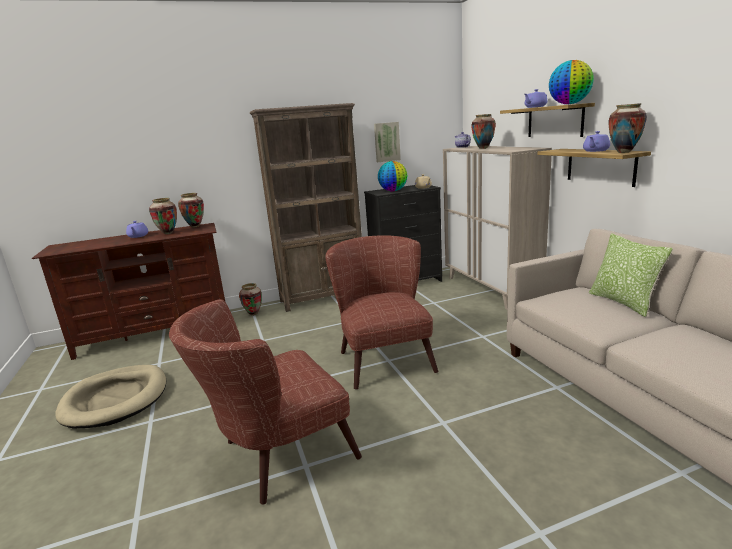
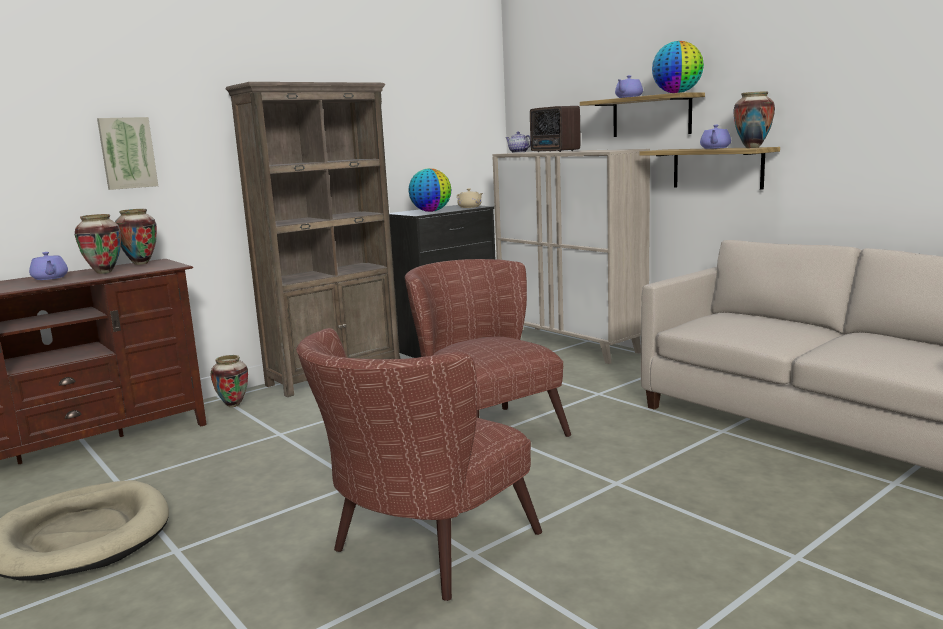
camera: 20 degrees left, 5 degrees down
picture [374,122,401,162] -> picture moved to [97,117,158,190]
vase [471,114,496,149] -> radio [530,106,581,152]
pillow [589,233,673,317] -> none

